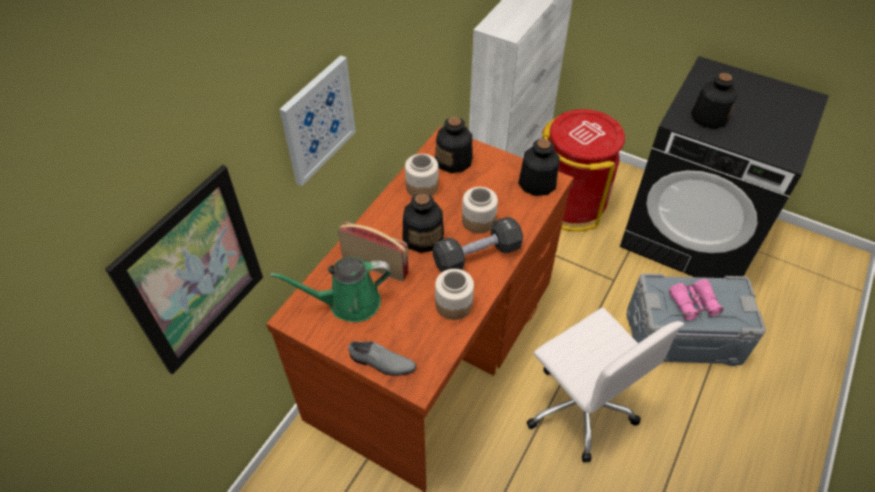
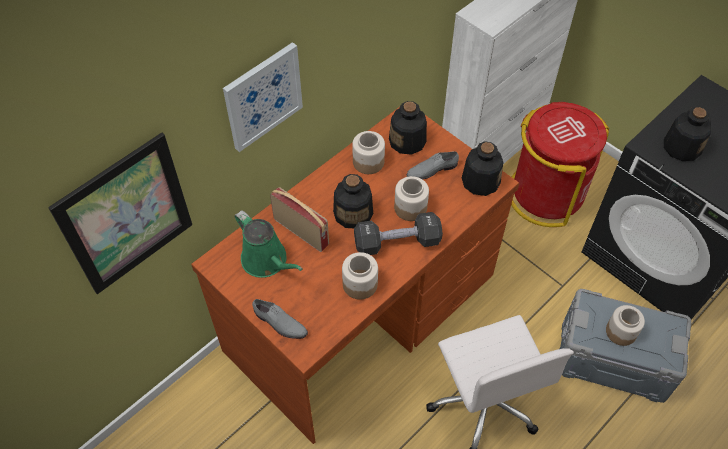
camera: 15 degrees right, 5 degrees up
green watering can [270,257,391,322] -> green watering can turned 135 degrees counterclockwise [234,210,303,278]
pink binoculars [669,279,723,321] -> jar [606,305,645,346]
none -> grey shoe [407,152,459,179]

